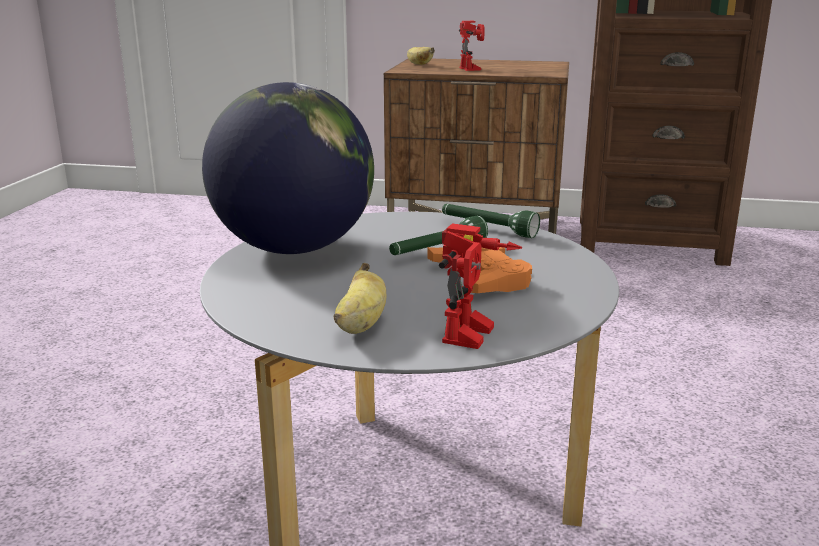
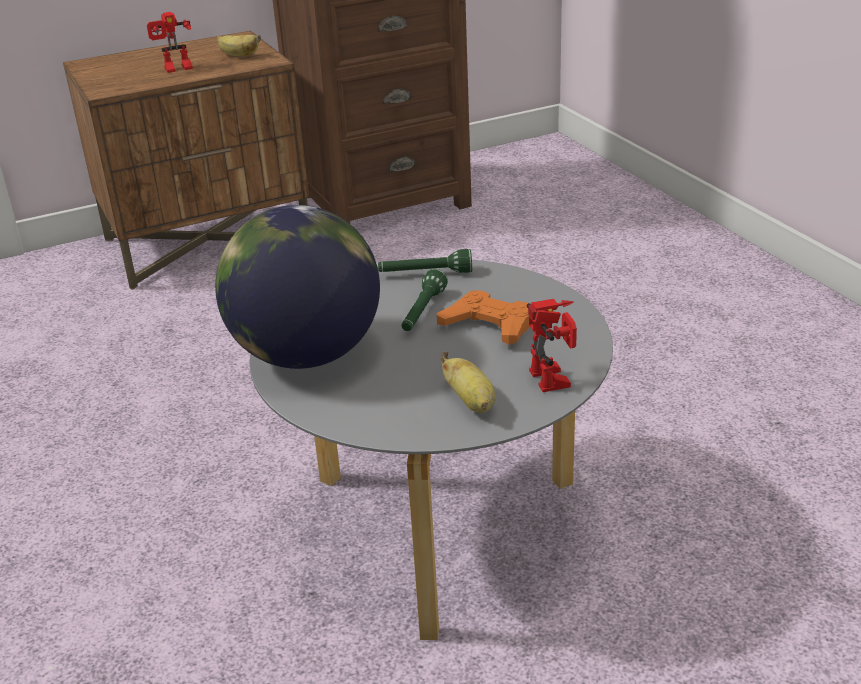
camera: 35 degrees left, 10 degrees up
banana [407,47,435,65] -> banana moved to [217,35,261,56]
toy robot [459,21,485,71] -> toy robot turned 120 degrees clockwise [147,12,193,73]

